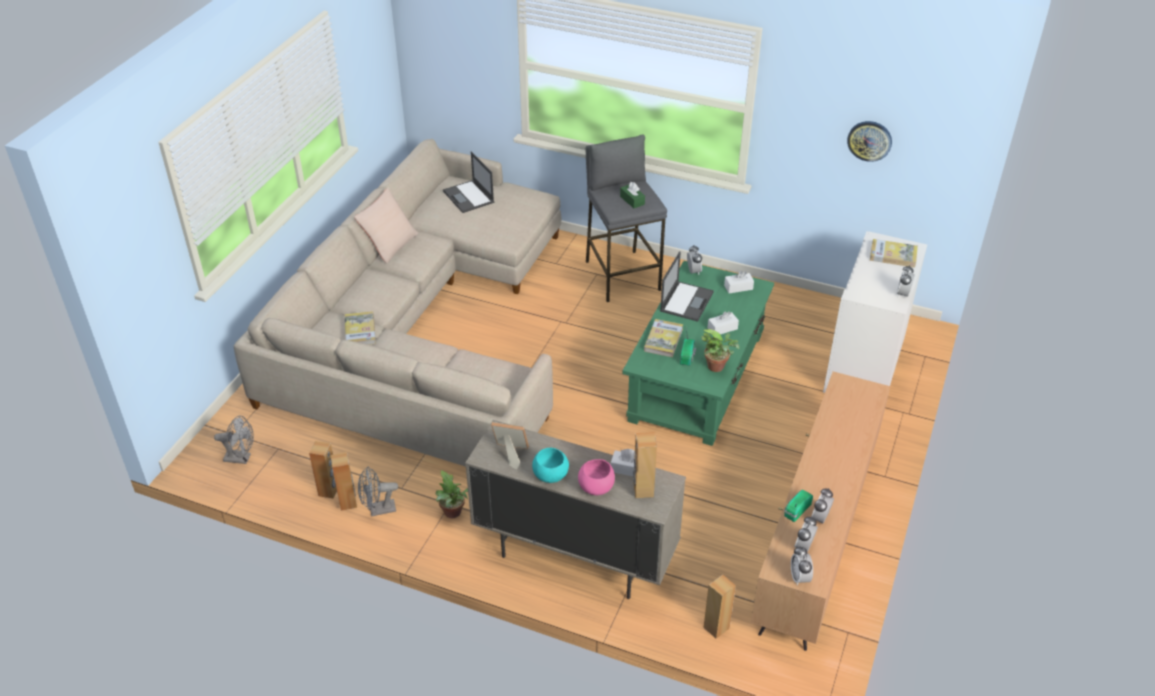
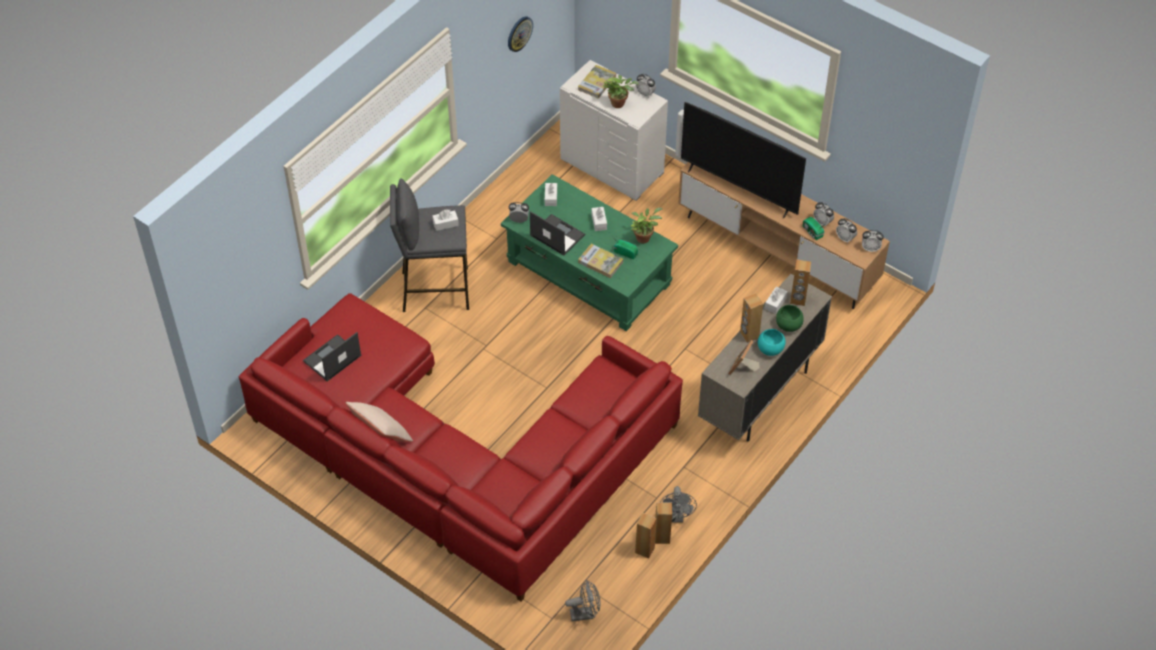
camera: 75 degrees left, 10 degrees up
grey fan [214,415,254,464] -> grey fan turned 60 degrees clockwise [565,580,600,621]
beige sofa [234,139,561,467] -> red sofa [239,293,683,601]
book [345,311,376,345] -> none
potted plant [436,470,468,518] -> potted plant moved to [603,75,639,108]
laptop [443,151,494,213] -> laptop turned 150 degrees clockwise [303,332,361,381]
pink bowl [578,459,615,495] -> green bowl [776,305,804,332]
green tissue box [620,182,645,208] -> white tissue box [432,210,459,231]
brown speaker [704,575,736,639] -> brown speaker moved to [740,294,763,343]
none -> television [681,102,806,219]

